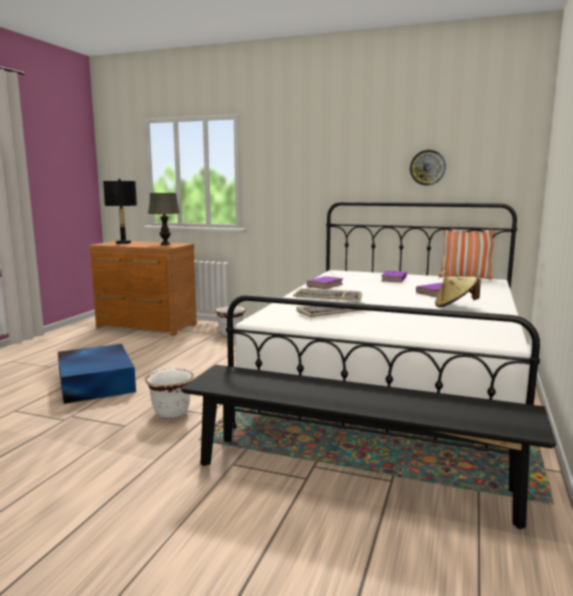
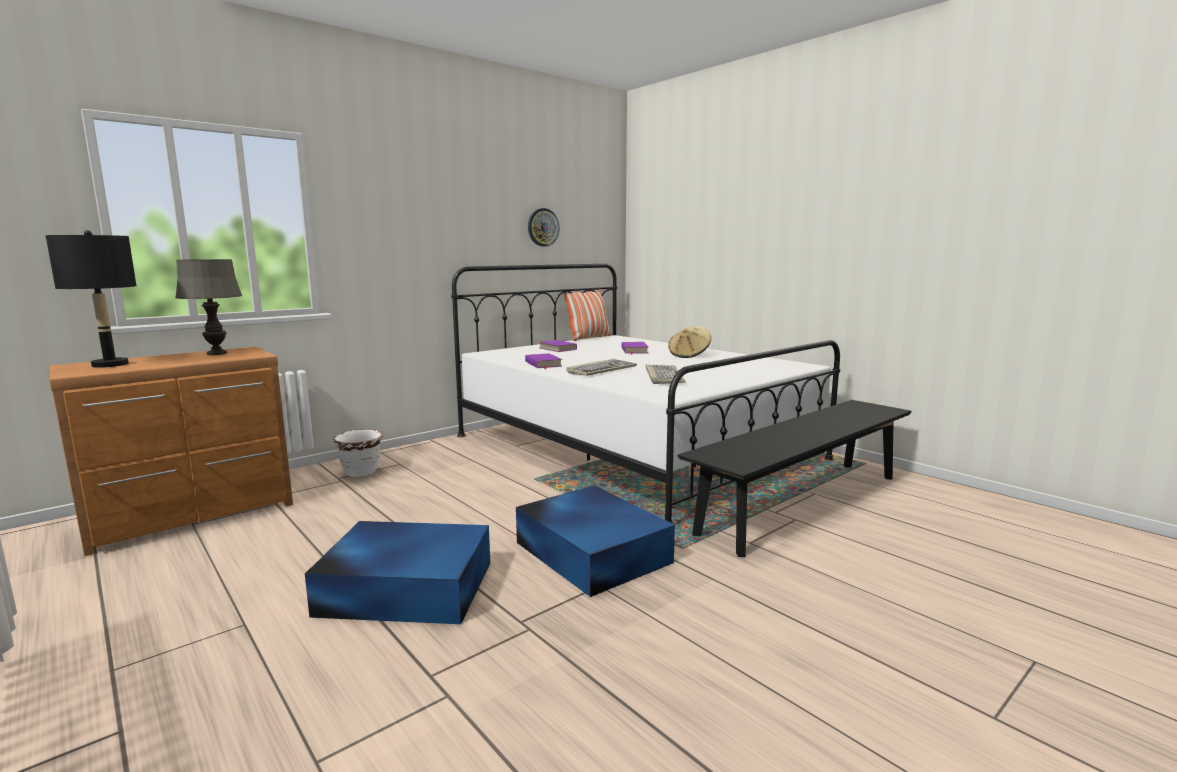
camera: 60 degrees left, 0 degrees up
white planter [145,369,194,419] -> blue storage box [516,485,675,597]

